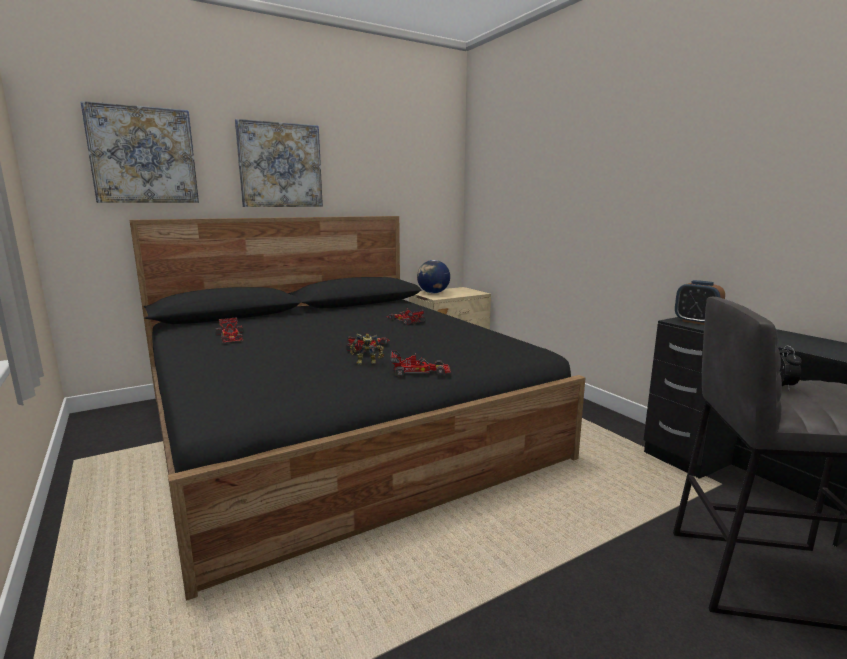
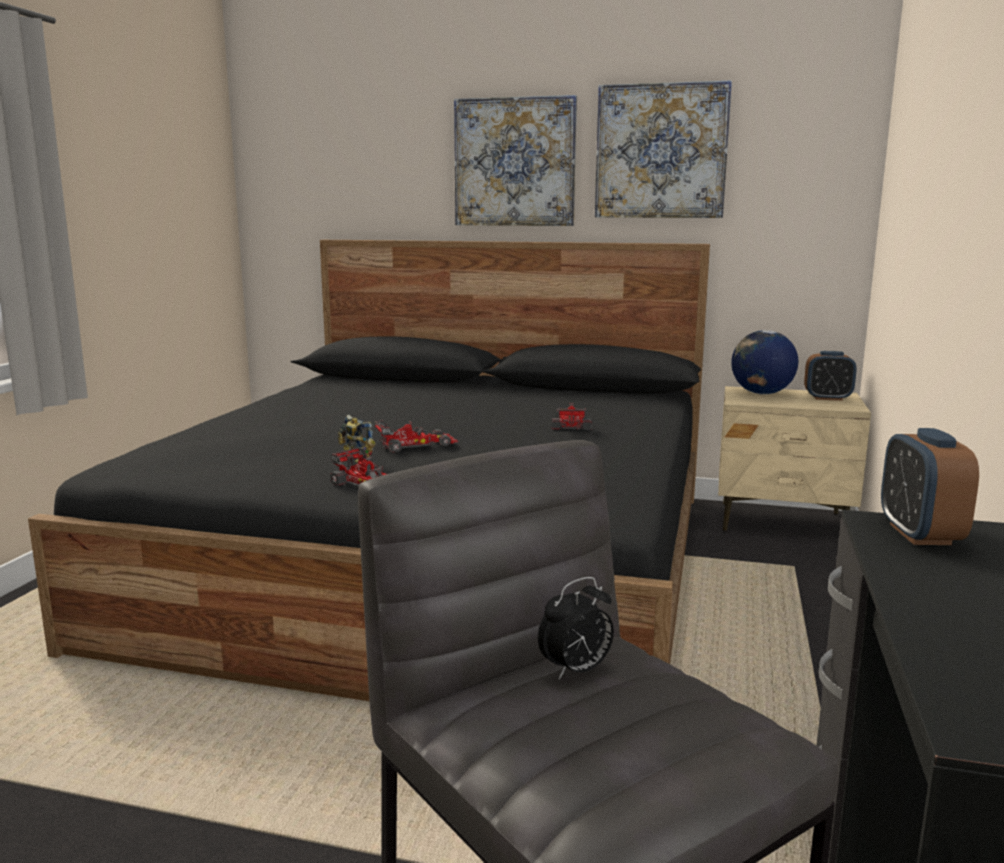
camera: 45 degrees right, 0 degrees up
picture [80,101,199,203] -> picture moved to [595,80,732,218]
toy car [216,317,244,343] -> none
none -> alarm clock [804,351,857,401]

